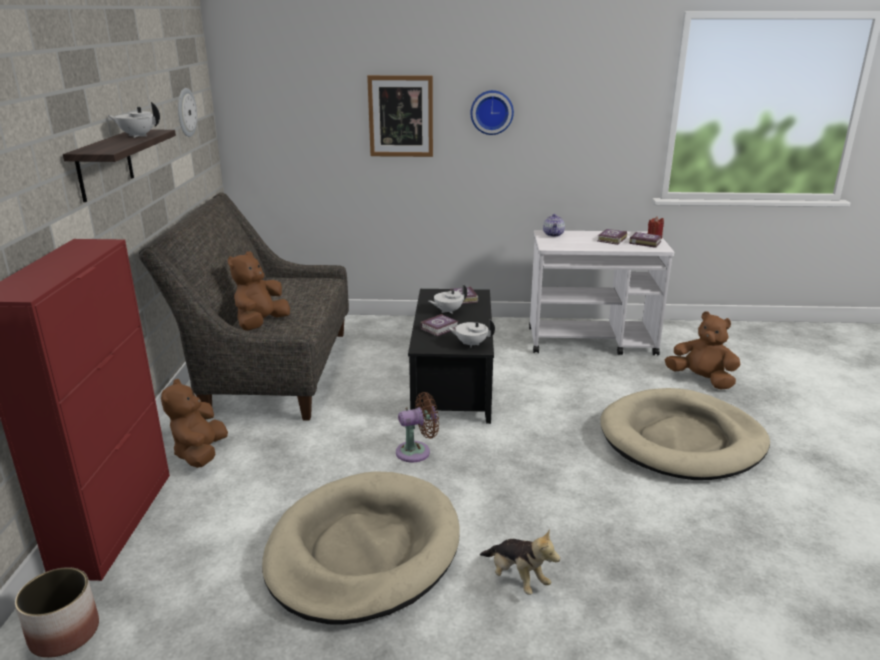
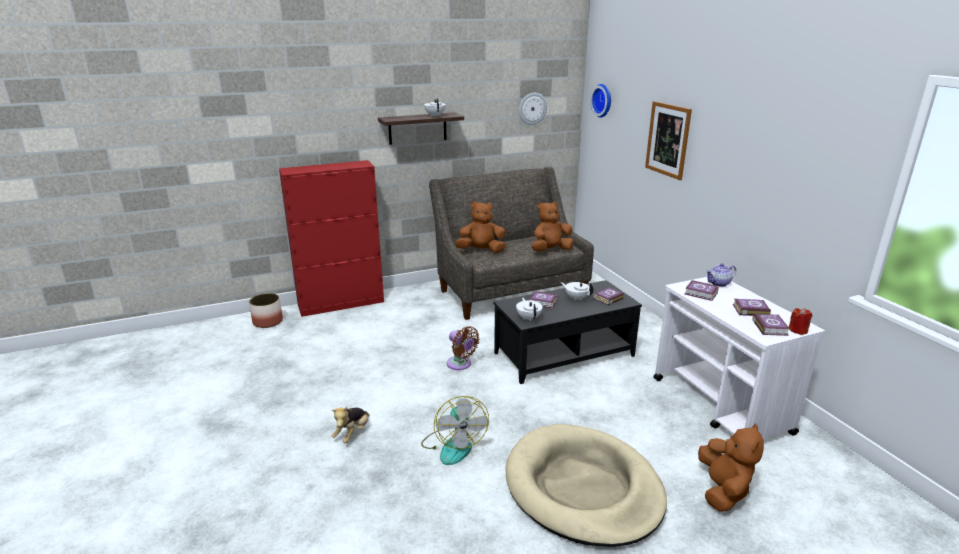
camera: 65 degrees right, 0 degrees up
brown plush toy [161,379,228,468] -> brown plush toy moved to [532,202,574,251]
beige dog bed [262,471,460,625] -> none
wall clock [470,90,514,135] -> wall clock moved to [590,84,611,118]
none -> fan [421,396,489,465]
none -> book [684,280,719,301]

